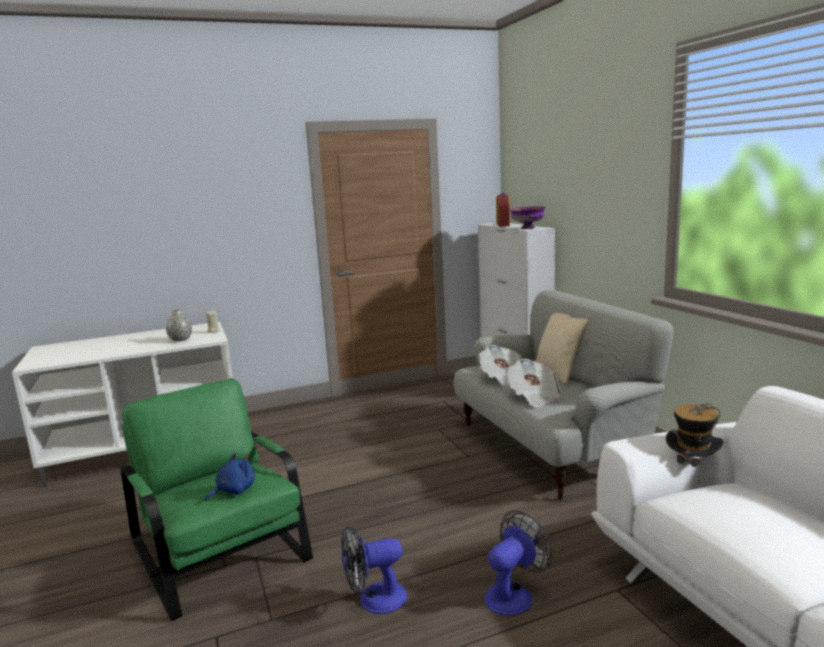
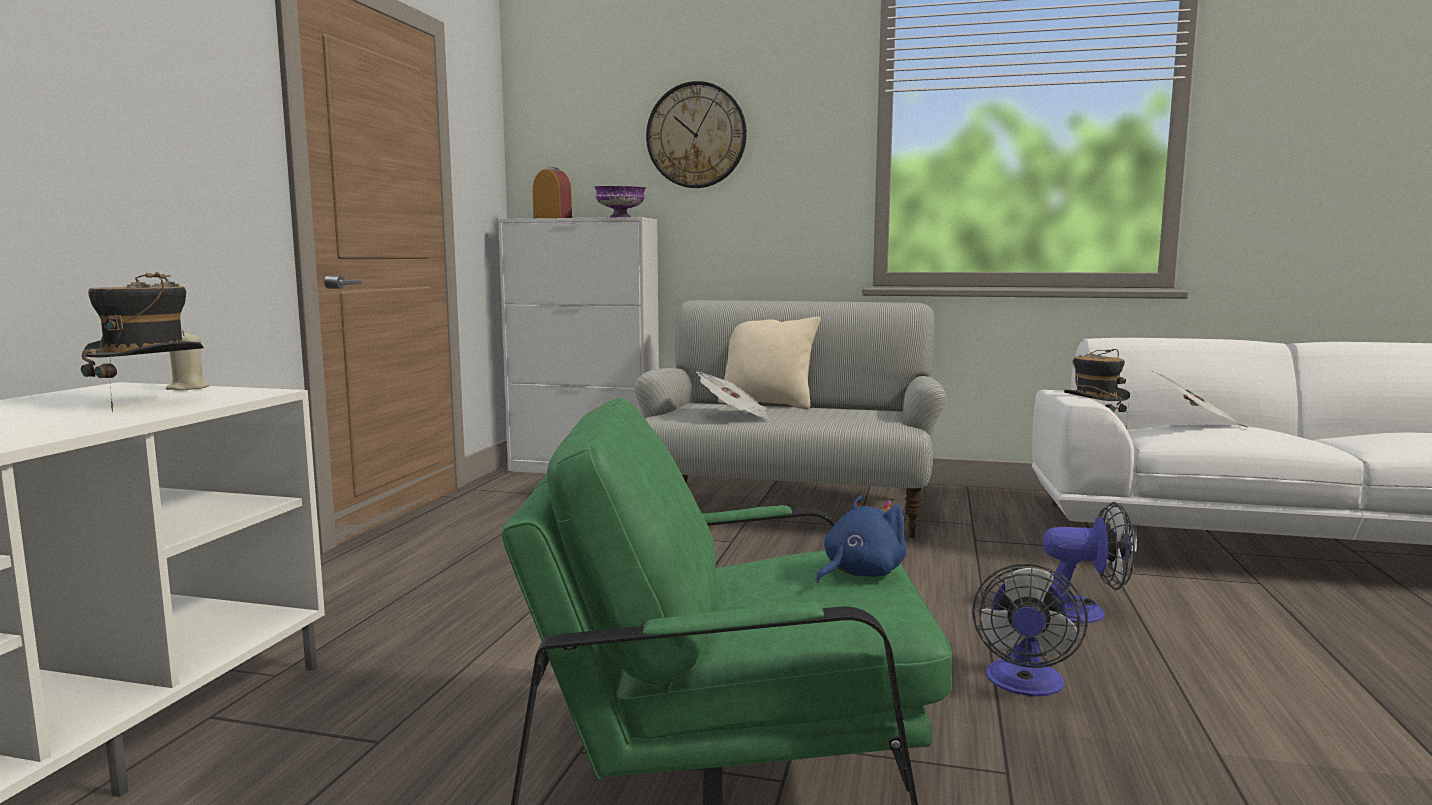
camera: 55 degrees left, 5 degrees down
grey vase [166,309,192,341] -> hat [81,272,204,412]
blue plush toy [205,453,255,502] -> blue plush toy turned 60 degrees clockwise [816,495,907,583]
fan [484,511,552,616] -> fan turned 105 degrees clockwise [1042,502,1135,623]
newspaper [508,359,561,407] -> newspaper moved to [1151,371,1249,428]
none -> wall clock [646,81,747,188]

